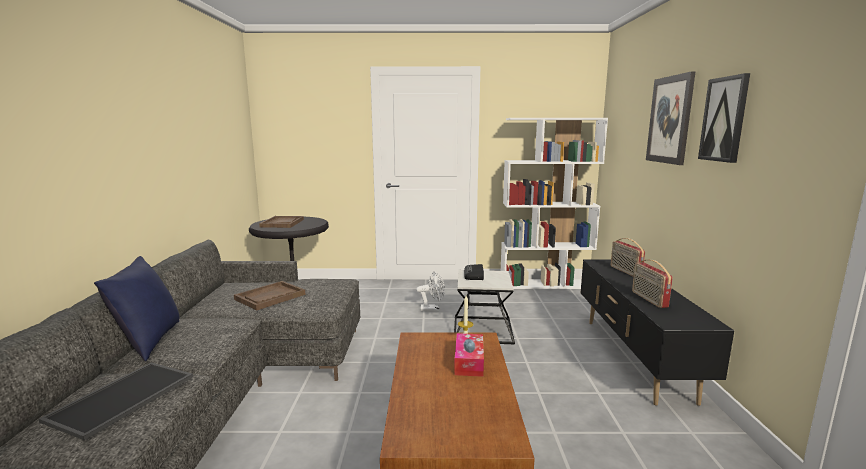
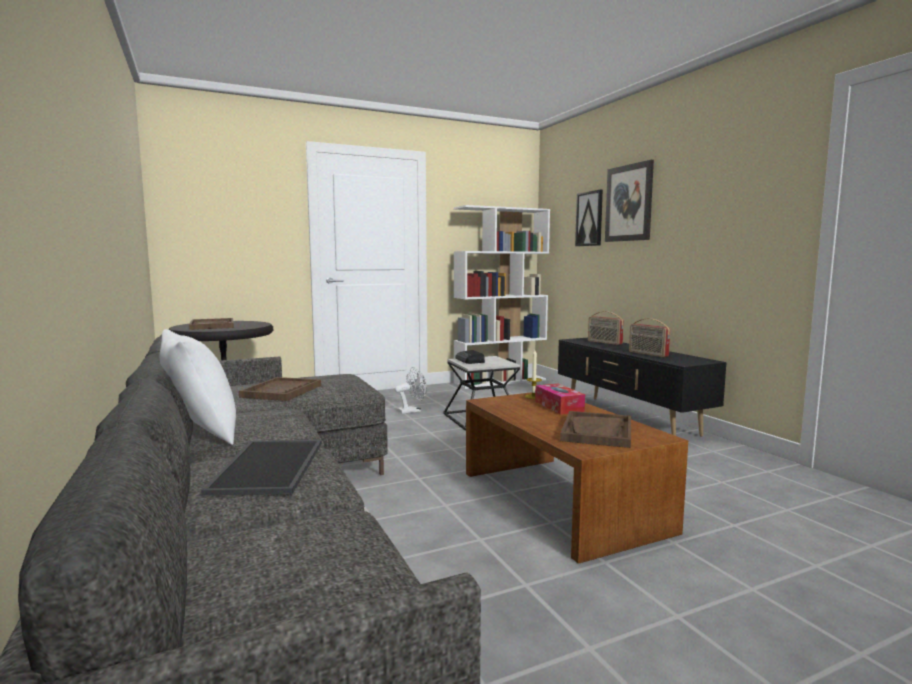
camera: 25 degrees left, 5 degrees down
blue pillow [94,256,179,361] -> white pillow [160,329,236,445]
picture [698,73,750,163] -> picture moved to [575,190,603,246]
none -> brown tray [560,411,631,448]

